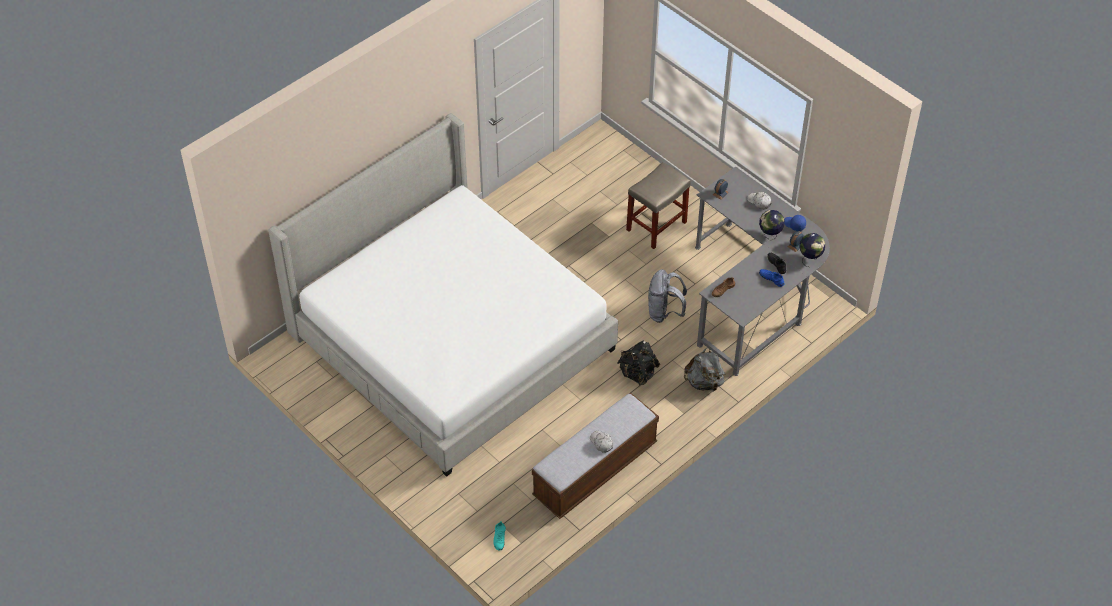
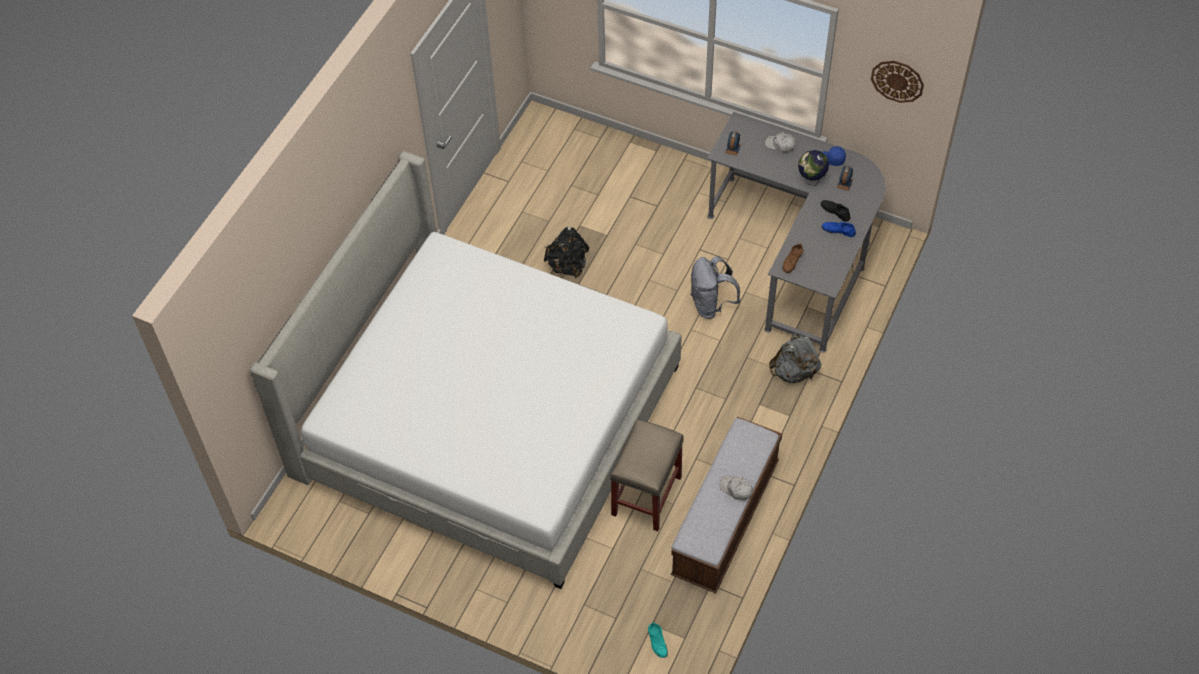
camera: 20 degrees left, 5 degrees up
black backpack [617,341,660,386] -> black backpack moved to [544,227,590,278]
beige stool [626,162,691,249] -> beige stool moved to [610,419,684,531]
globe [800,233,825,267] -> none
none -> wall clock [871,61,924,103]

